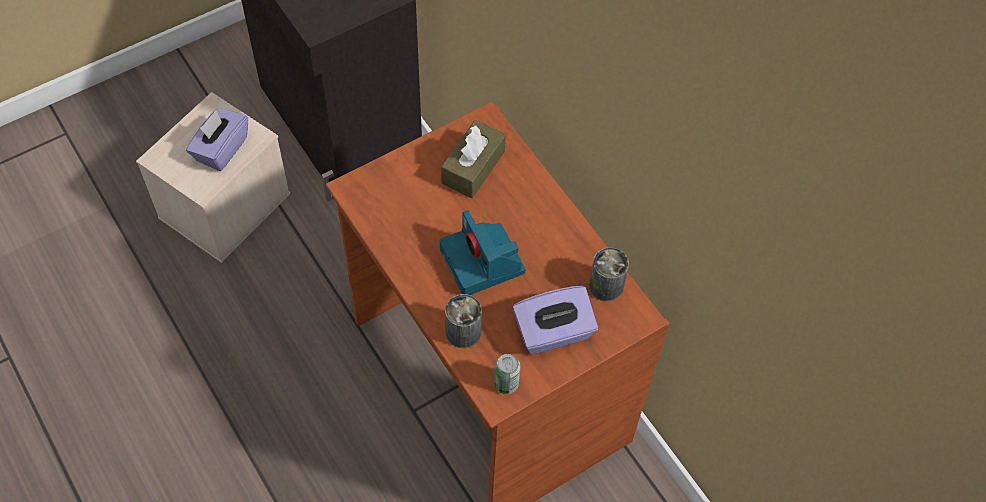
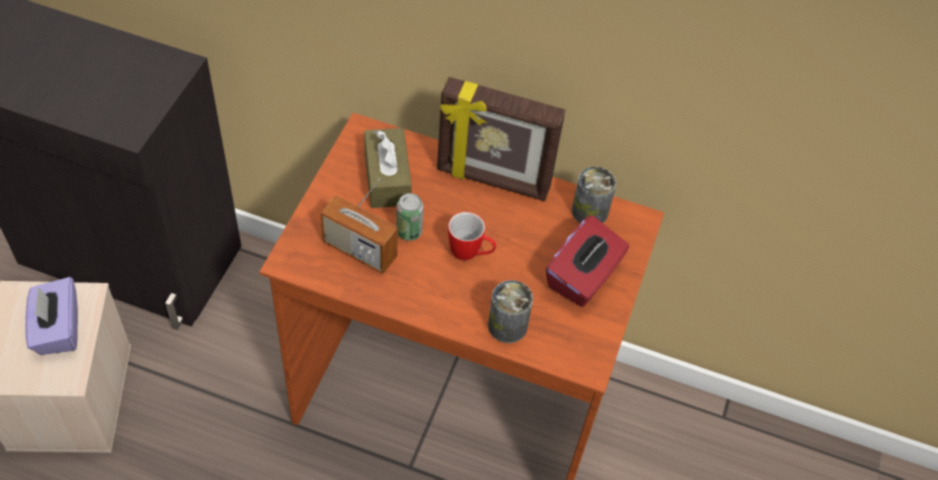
camera: 40 degrees left, 5 degrees down
camera [439,211,525,295] -> mug [448,212,496,261]
can [494,354,520,394] -> can moved to [396,193,423,241]
purple tissue box [512,286,598,354] -> red tissue box [546,215,629,307]
none -> radio [320,178,398,274]
none -> picture frame [437,77,565,201]

